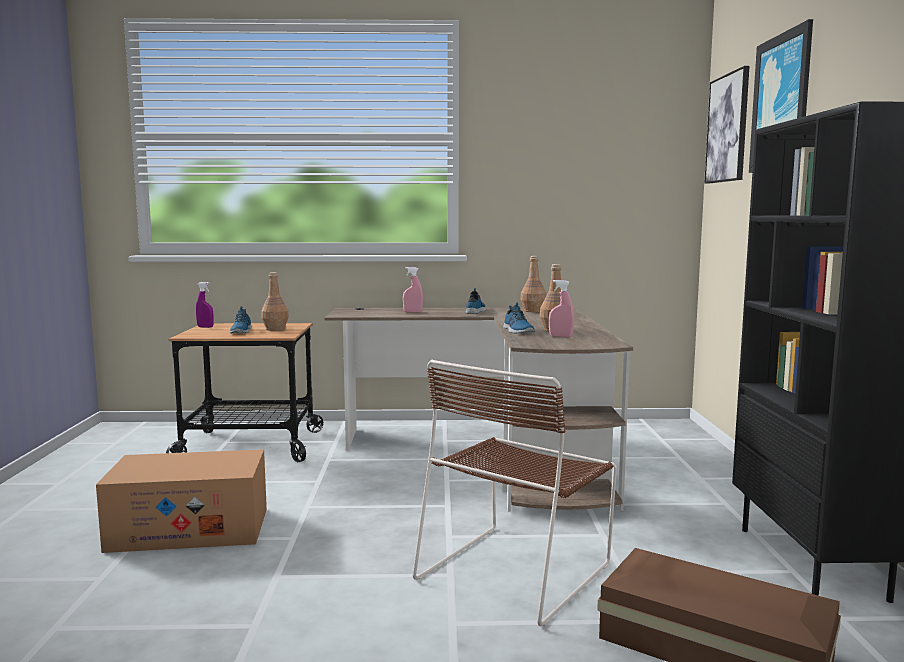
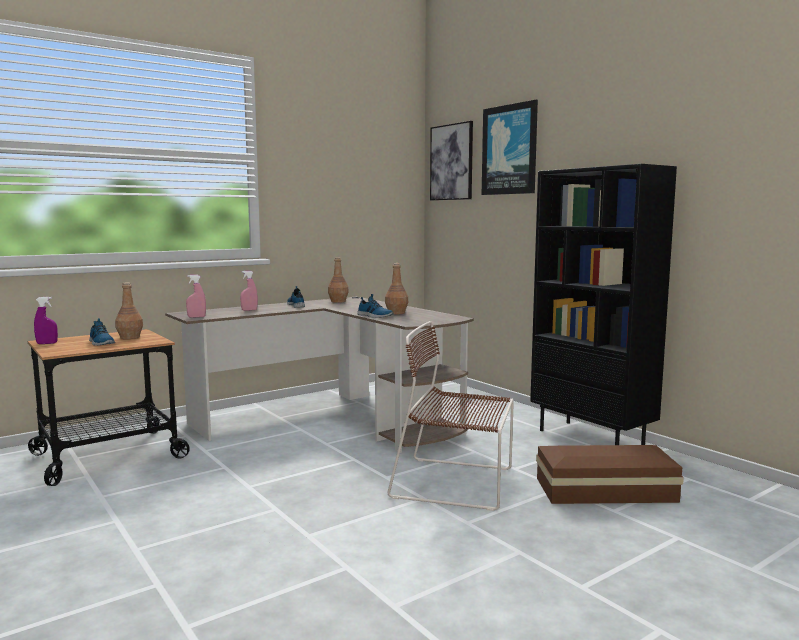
camera: 35 degrees left, 0 degrees up
cardboard box [96,449,267,553] -> none
brown chair [412,360,617,626] -> brown chair turned 105 degrees clockwise [387,321,514,511]
pink spray bottle [549,280,574,337] -> pink spray bottle moved to [186,275,206,318]

